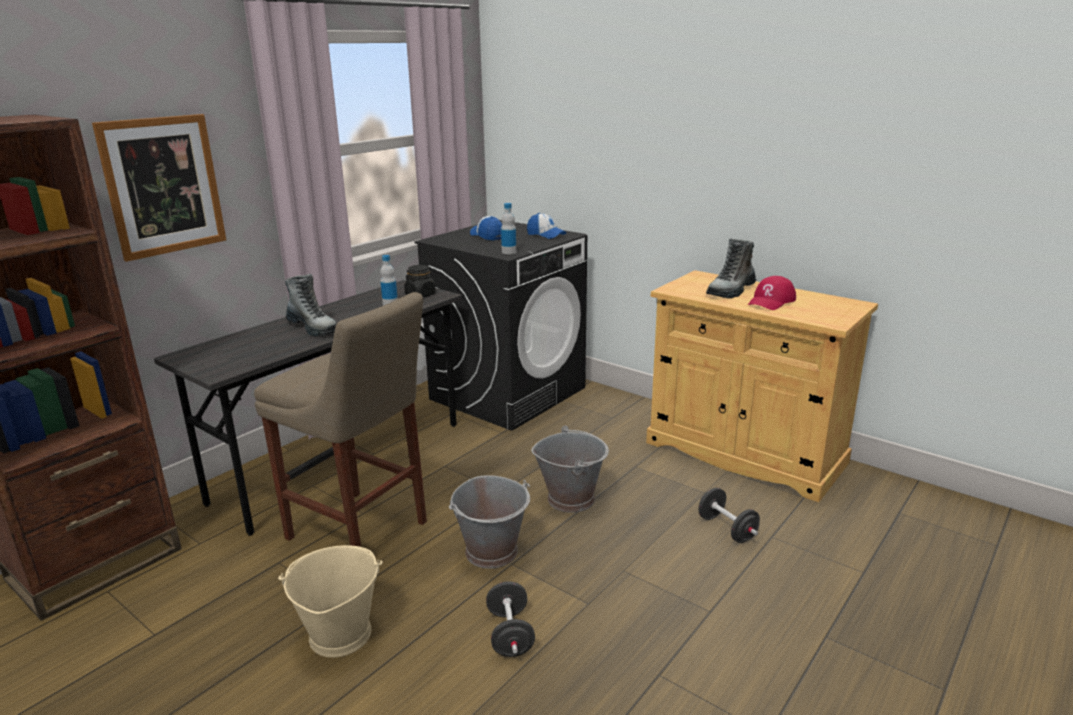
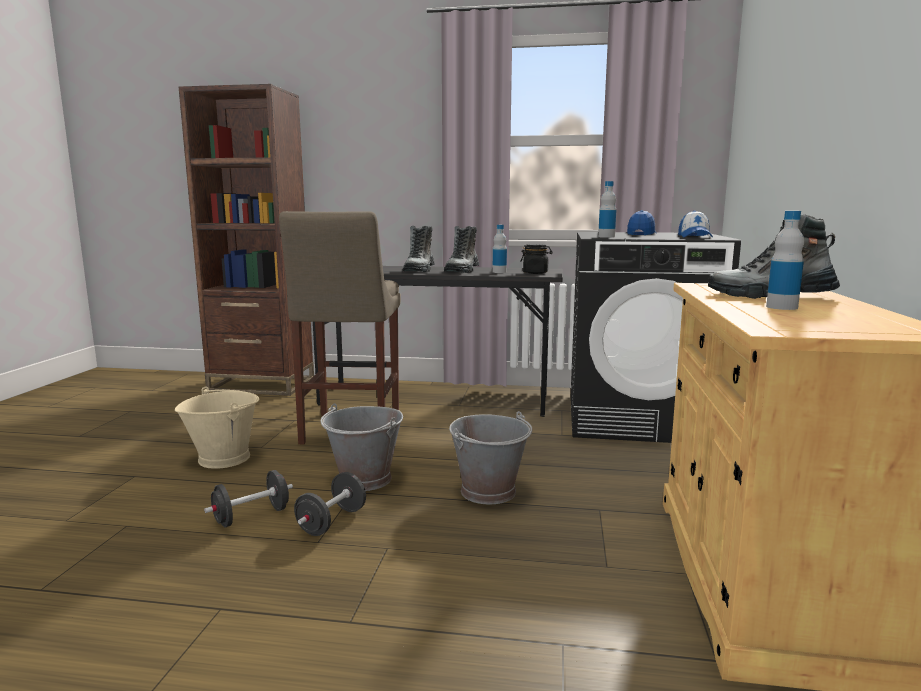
camera: 60 degrees right, 10 degrees down
picture [92,114,226,262] -> none
black dumbbell [698,488,760,543] -> black dumbbell moved to [294,472,366,536]
red cap [748,276,796,310] -> bottle [766,211,804,310]
none -> boot [444,226,479,273]

